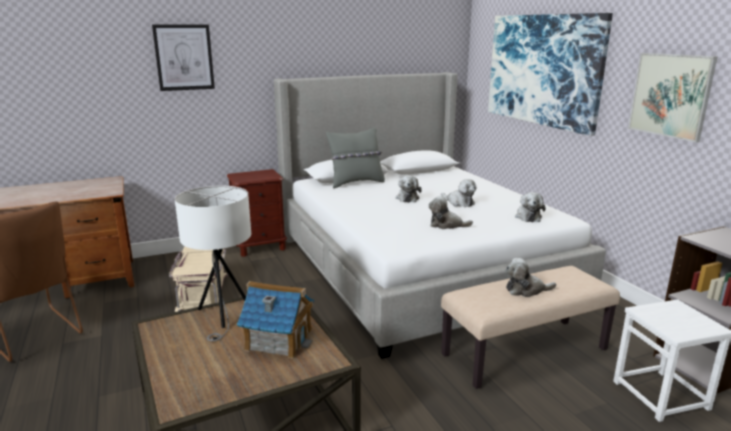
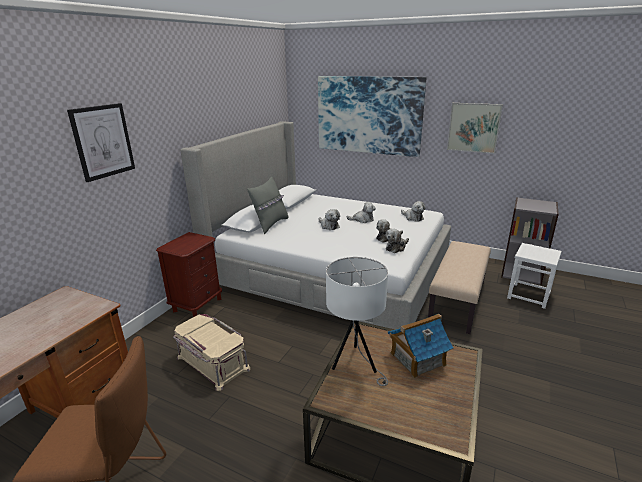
camera: 40 degrees left, 5 degrees up
plush toy [506,258,556,297] -> plush toy moved to [385,229,409,253]

